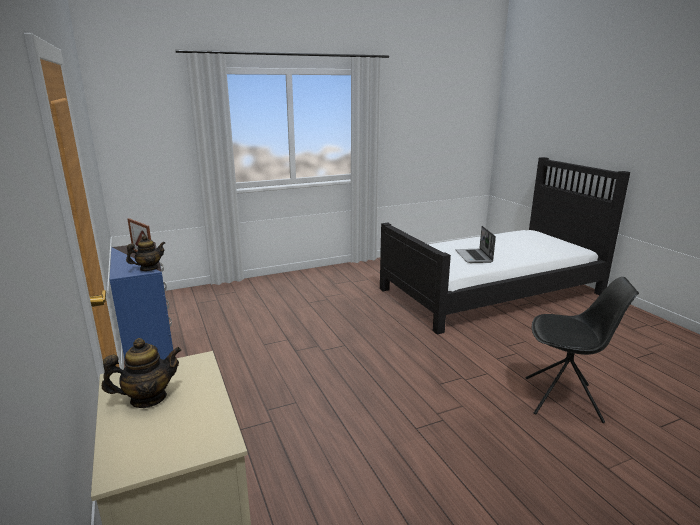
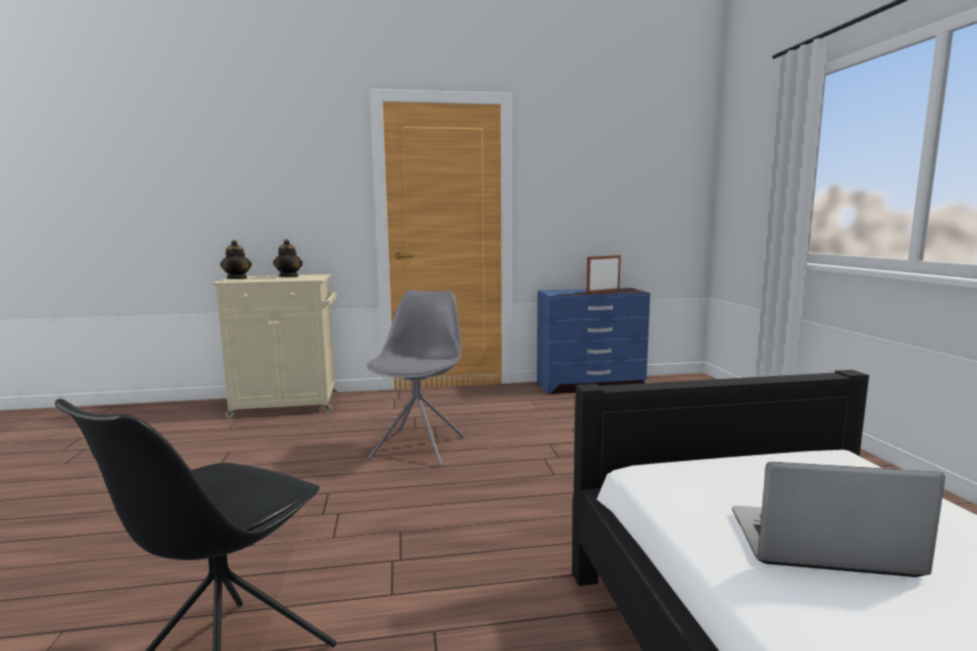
camera: 105 degrees right, 10 degrees down
teapot [126,235,165,271] -> teapot moved to [220,240,252,279]
none -> grey chair [366,290,465,467]

